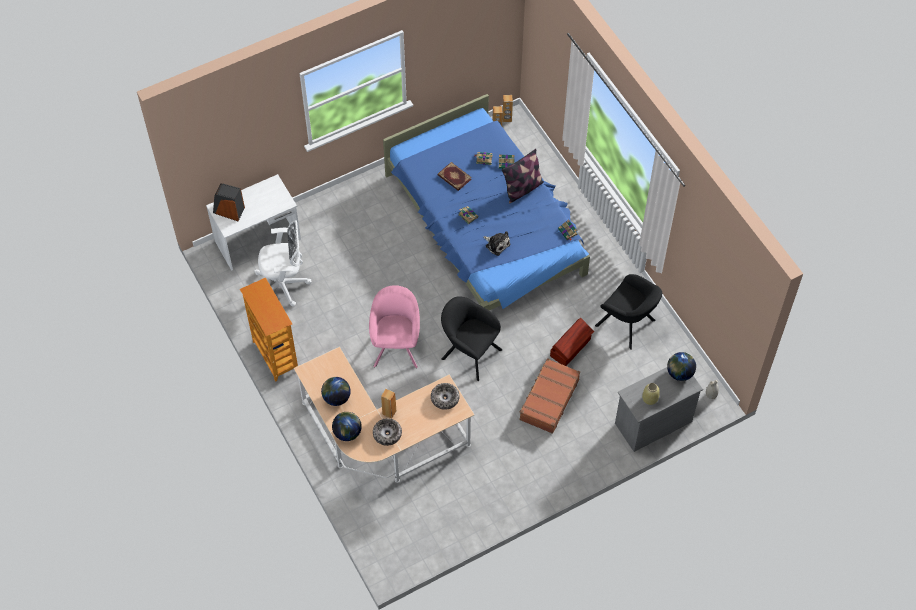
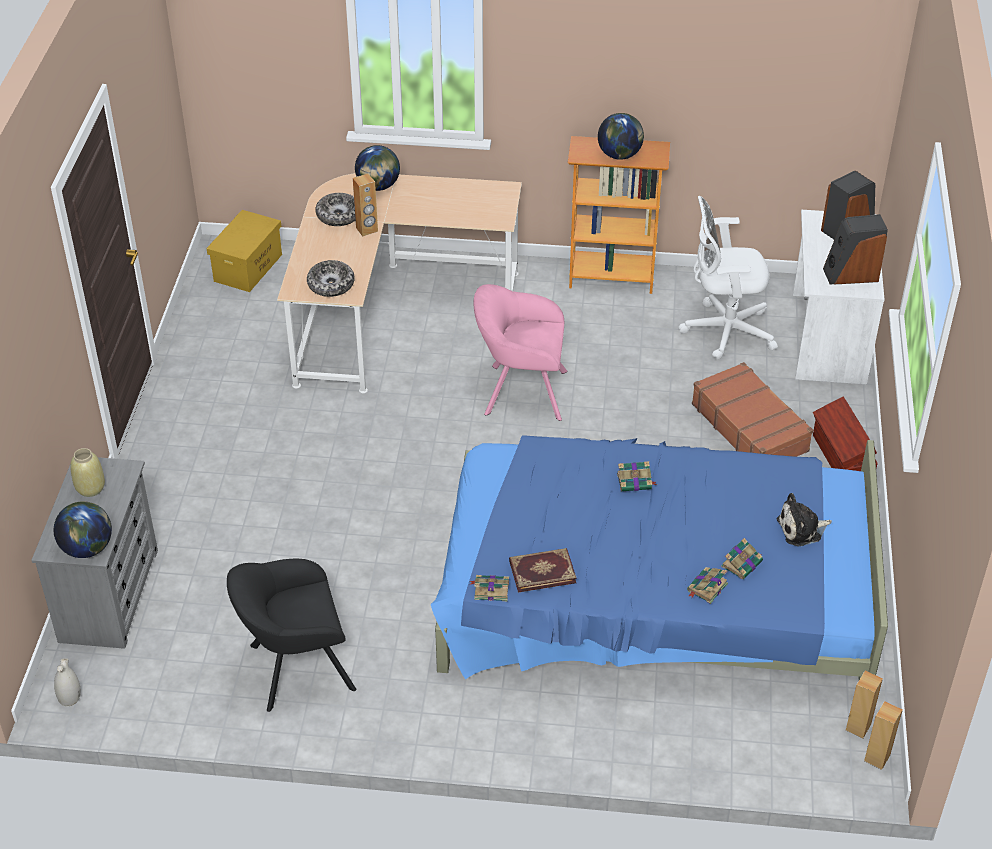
camera: 125 degrees right, 15 degrees down
white office chair [254,220,311,307] -> white office chair turned 60 degrees clockwise [679,196,778,360]
globe [321,377,351,406] -> globe moved to [598,113,644,160]
pink armchair [369,285,420,368] -> pink armchair turned 150 degrees clockwise [473,284,567,421]
book [438,162,472,191] -> book moved to [509,548,577,592]
black armchair [441,296,502,381] -> none
plush toy [484,231,511,256] -> plush toy moved to [777,493,832,546]
pillow [502,149,544,204] -> none
brown suitcase [520,358,580,434] -> brown suitcase moved to [692,362,813,457]
brown storage box [550,318,594,366] -> brown storage box moved to [813,396,878,471]
none -> yellow storage box [206,210,282,292]
none -> speaker [823,214,888,285]

